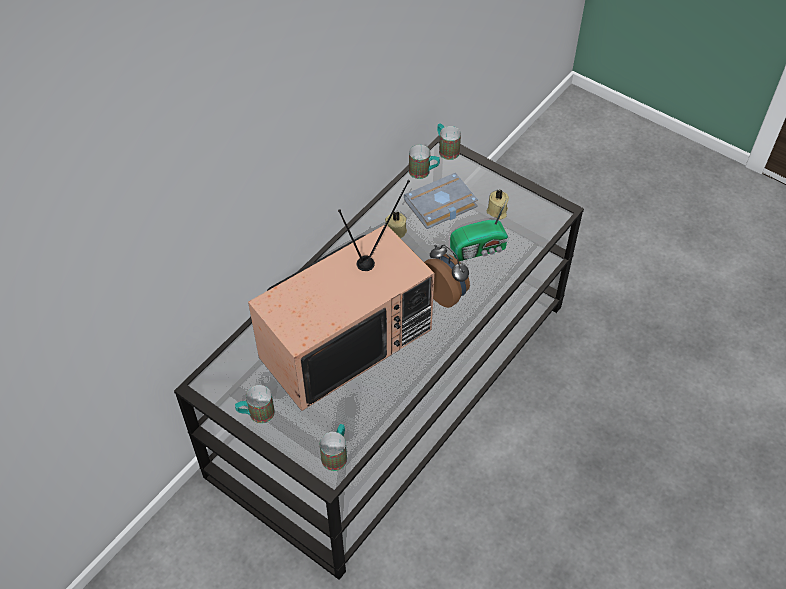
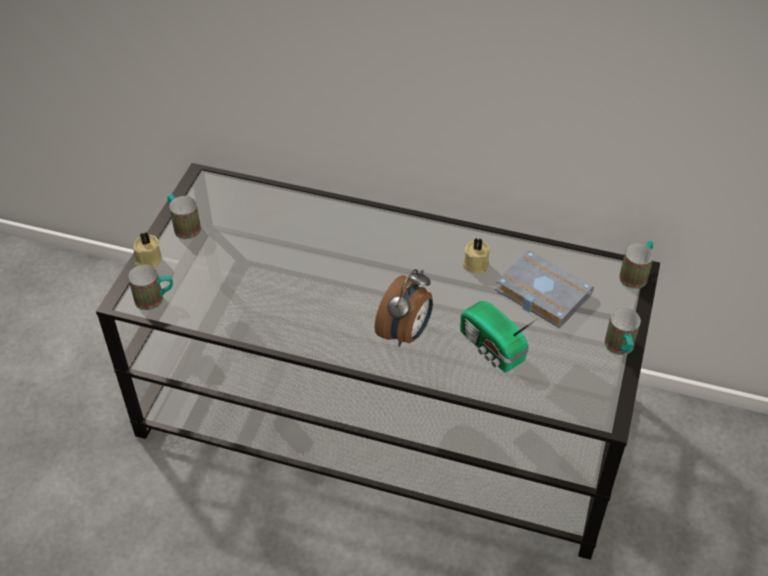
camera: 70 degrees right, 5 degrees down
television [248,180,435,411] -> none
mug [409,145,440,179] -> mug moved to [604,308,641,355]
beige candle [487,190,509,220] -> beige candle moved to [133,232,162,268]

